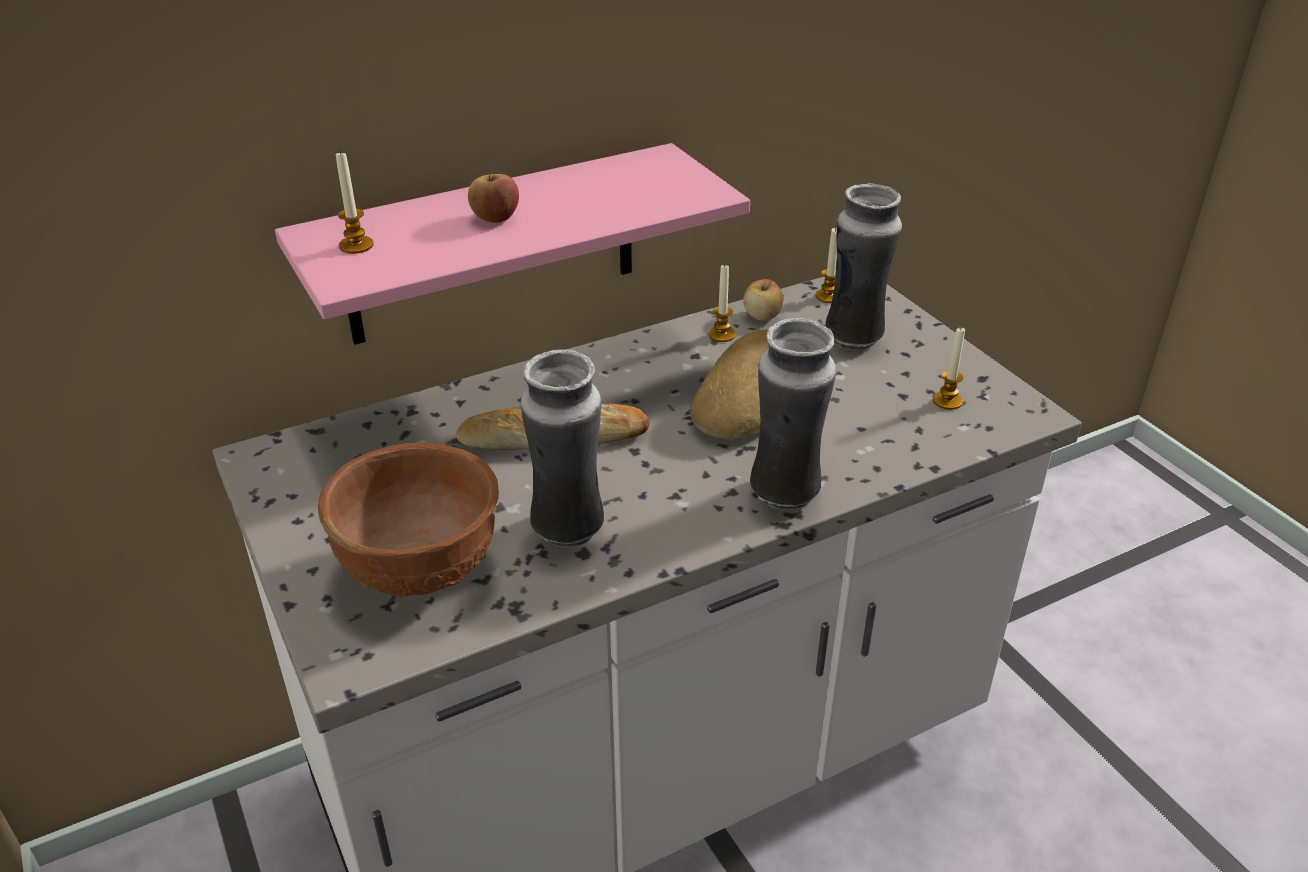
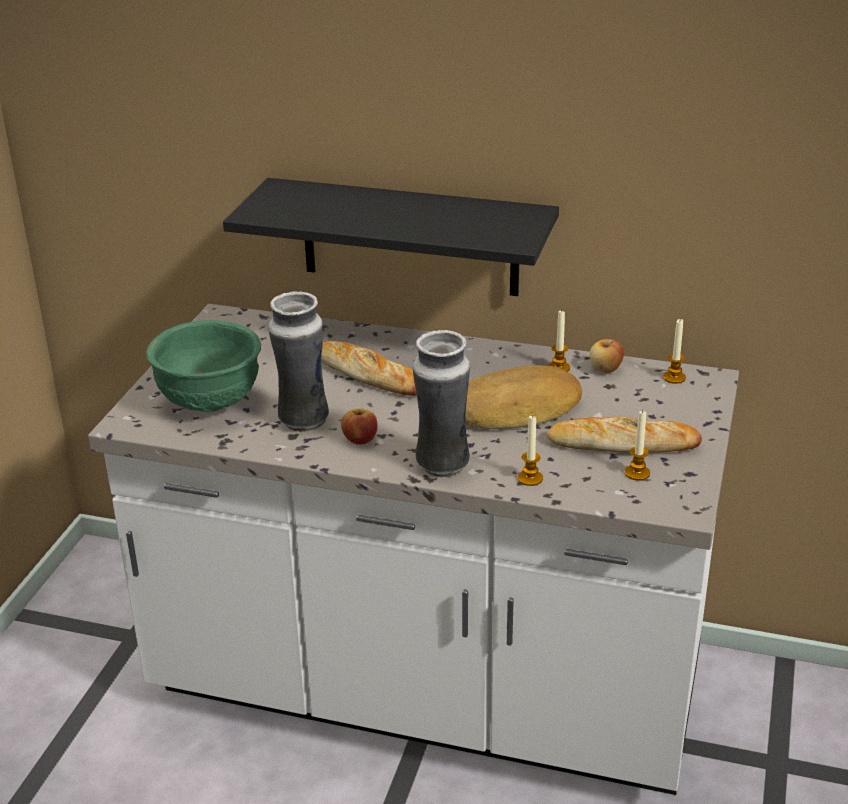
camera: 45 degrees right, 5 degrees down
pink shelf [275,143,750,345] -> black shelf [223,178,559,296]
brown bowl [318,443,499,597] -> green bowl [146,320,261,412]
candle [336,151,374,254] -> candle moved to [518,415,543,486]
apple [468,174,519,223] -> apple moved to [341,408,378,445]
vase [825,183,902,351] -> none
none -> bread [547,417,702,453]

